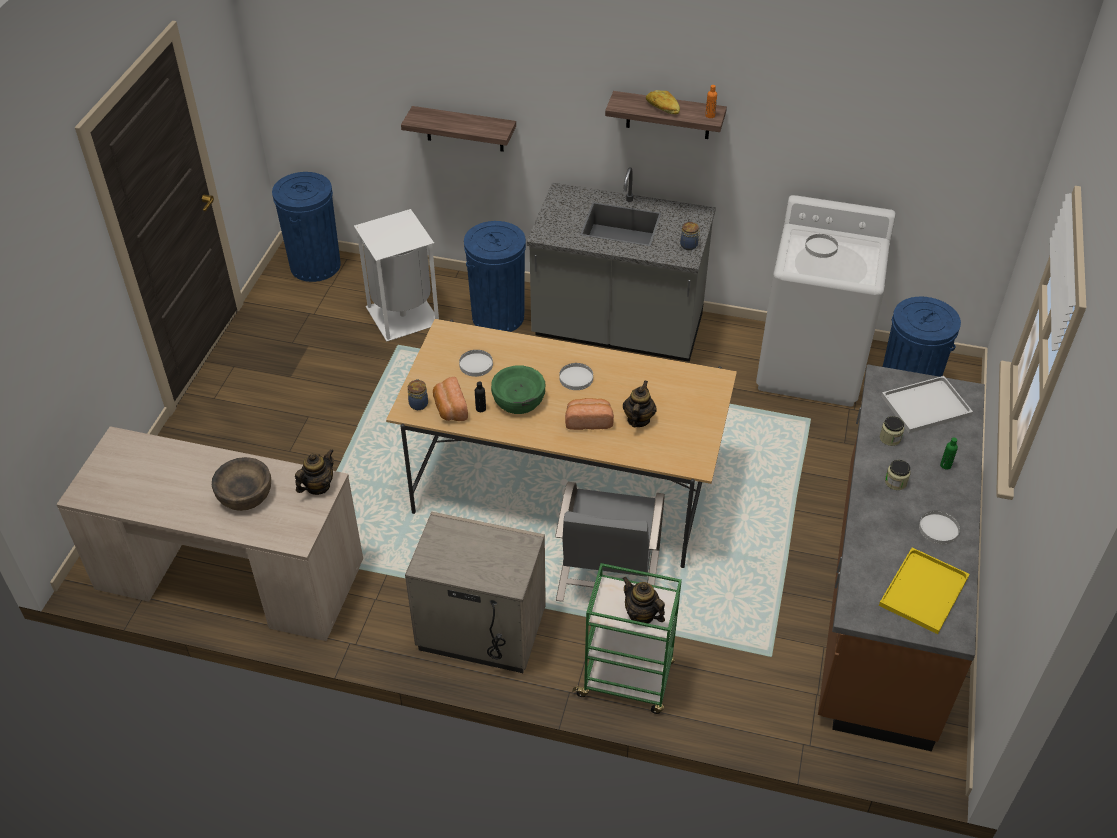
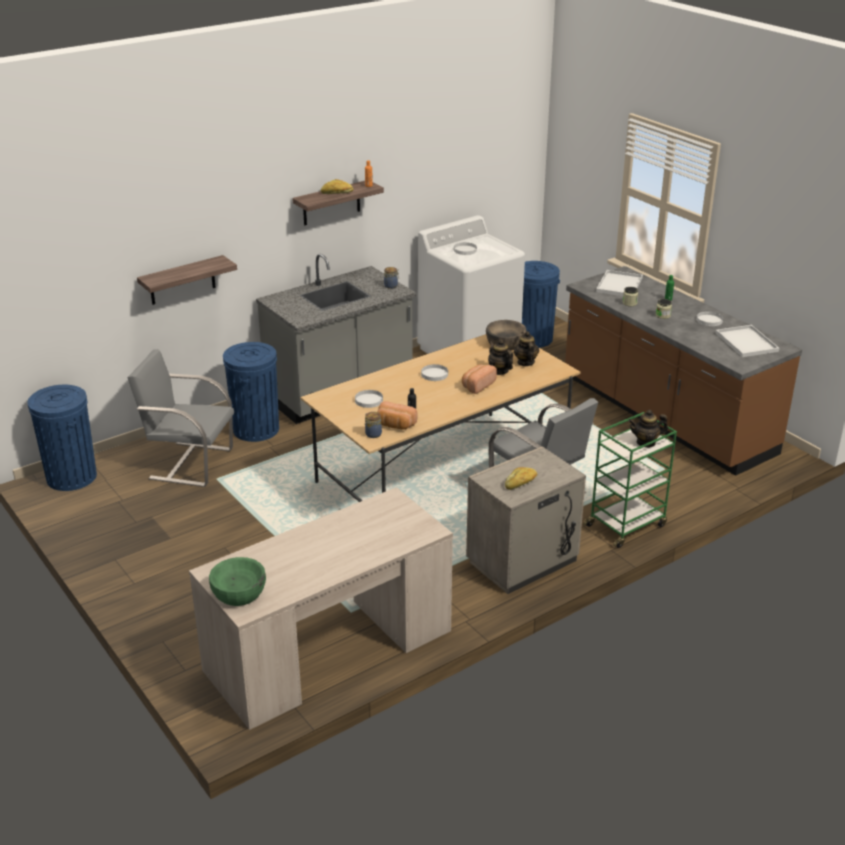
camera: 50 degrees left, 15 degrees down
brown bowl [212,457,271,511] -> brown bowl moved to [486,320,527,350]
teapot [295,449,334,495] -> teapot moved to [514,331,539,366]
white trash can [354,209,439,342] -> grey chair [127,349,234,487]
green bowl [491,366,545,414] -> green bowl moved to [209,557,266,606]
yellow tray [879,548,969,634] -> white tray [715,325,779,357]
none -> bread [505,467,537,490]

